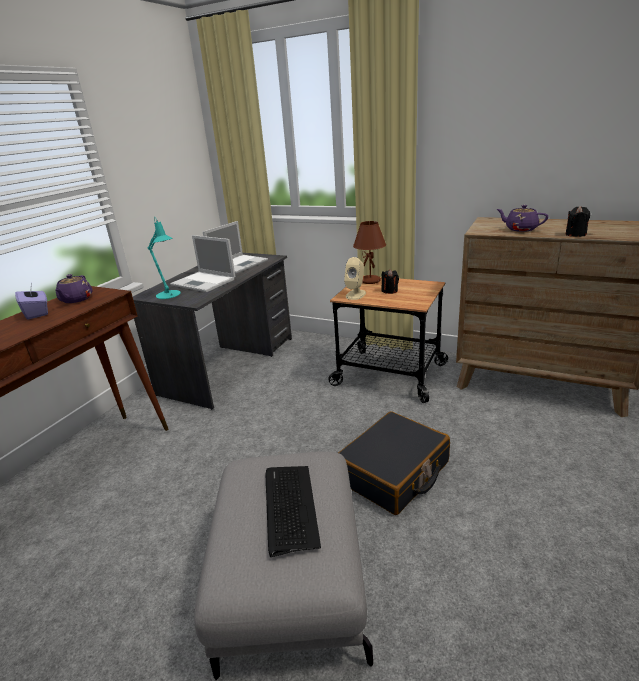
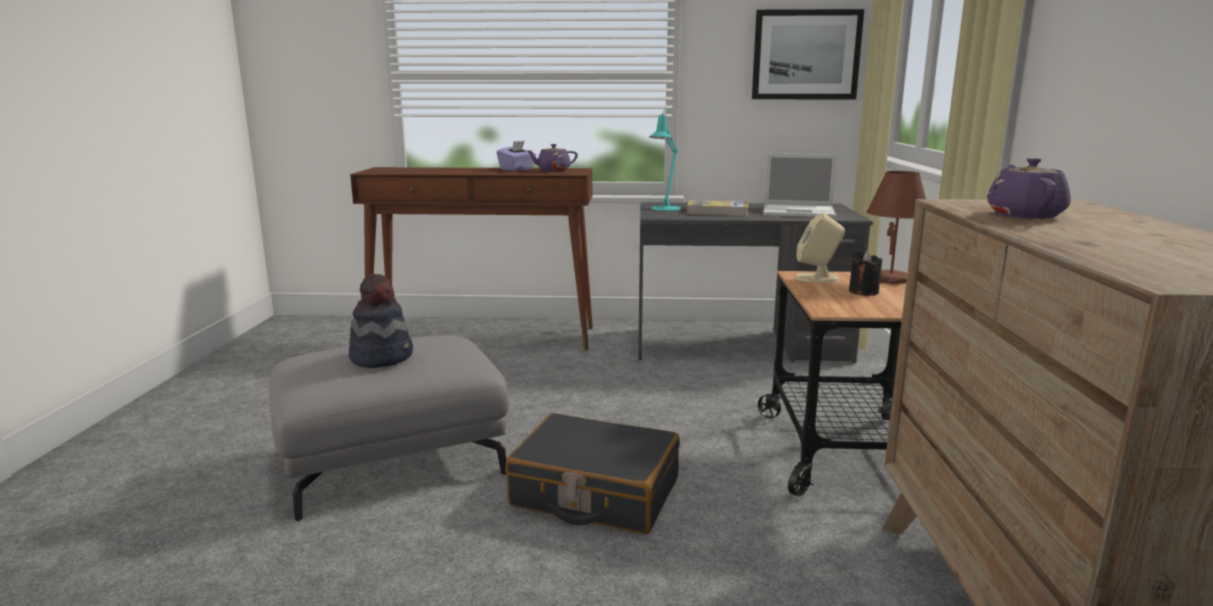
camera: 65 degrees right, 10 degrees down
laptop [170,235,235,292] -> book [687,200,748,216]
keyboard [265,466,321,557] -> hat [349,274,413,368]
black candle [565,206,590,237] -> none
none -> picture [752,9,864,99]

